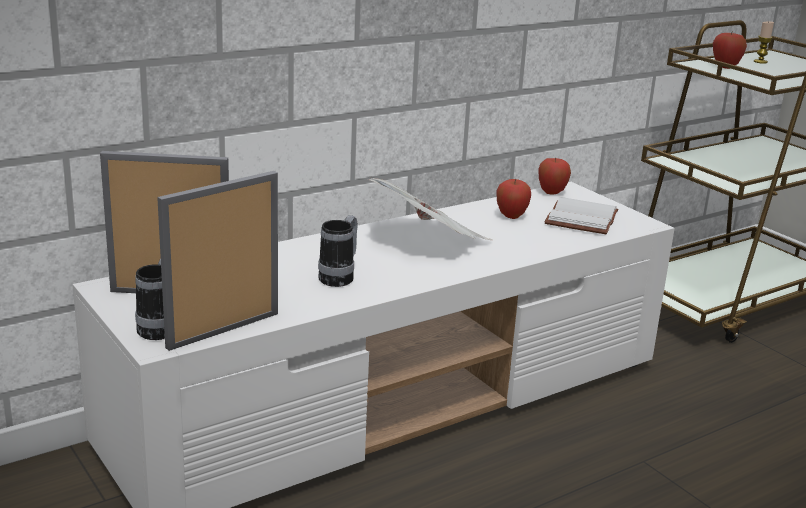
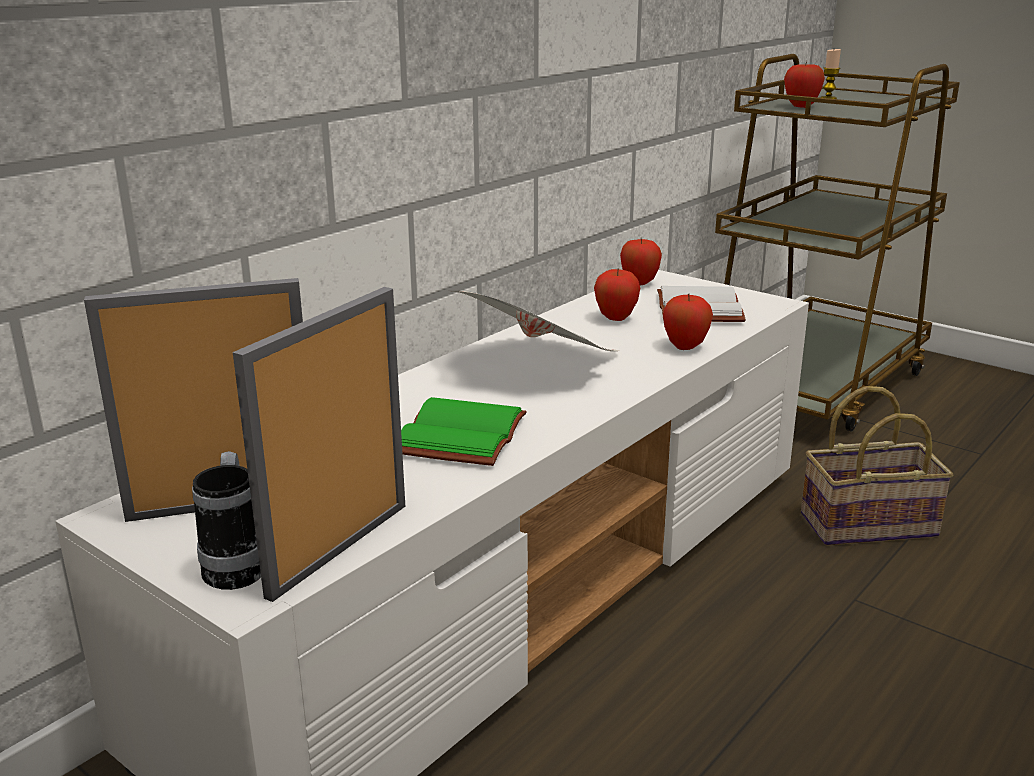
camera: 15 degrees left, 0 degrees up
mug [318,215,358,287] -> green book [401,397,527,466]
none -> apple [663,294,713,350]
none -> basket [801,386,953,545]

